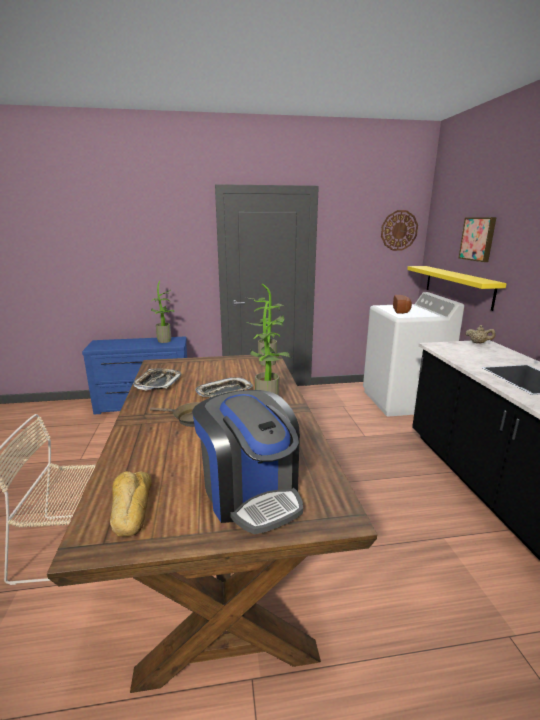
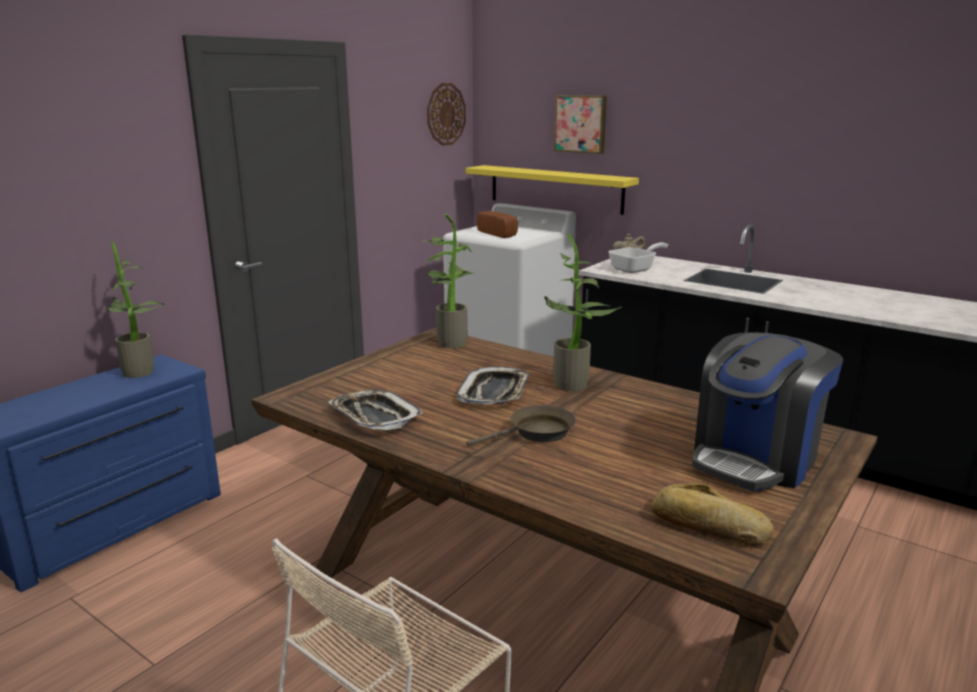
camera: 45 degrees left, 0 degrees up
coffee machine [192,390,303,534] -> coffee machine turned 120 degrees clockwise [692,333,844,491]
none -> frying pan [608,243,668,273]

